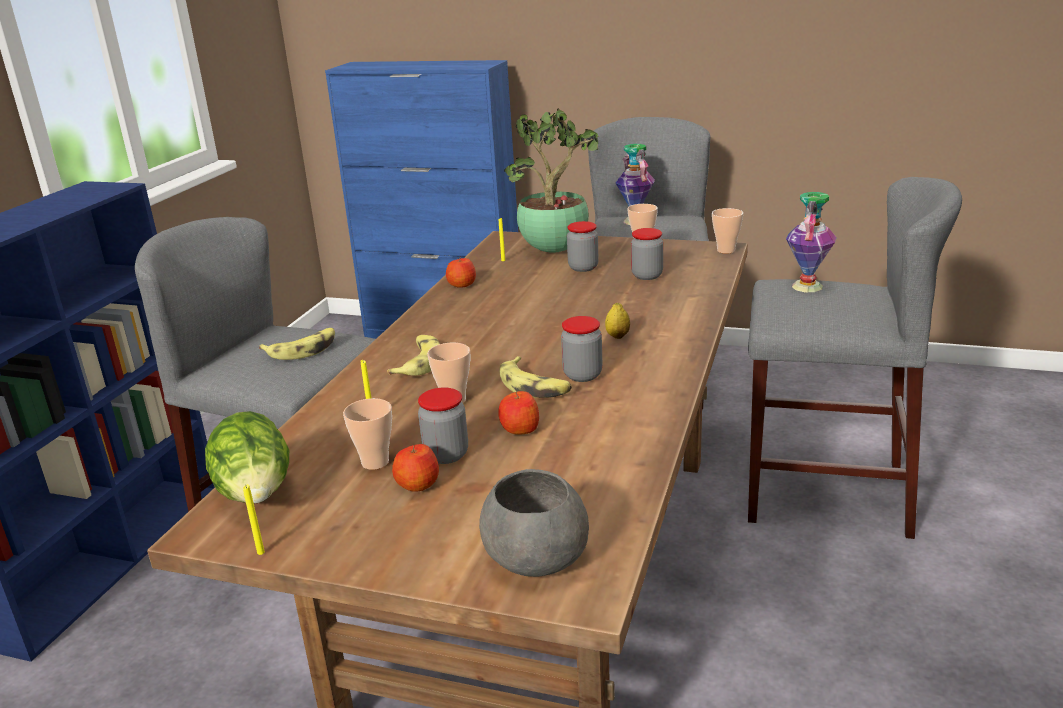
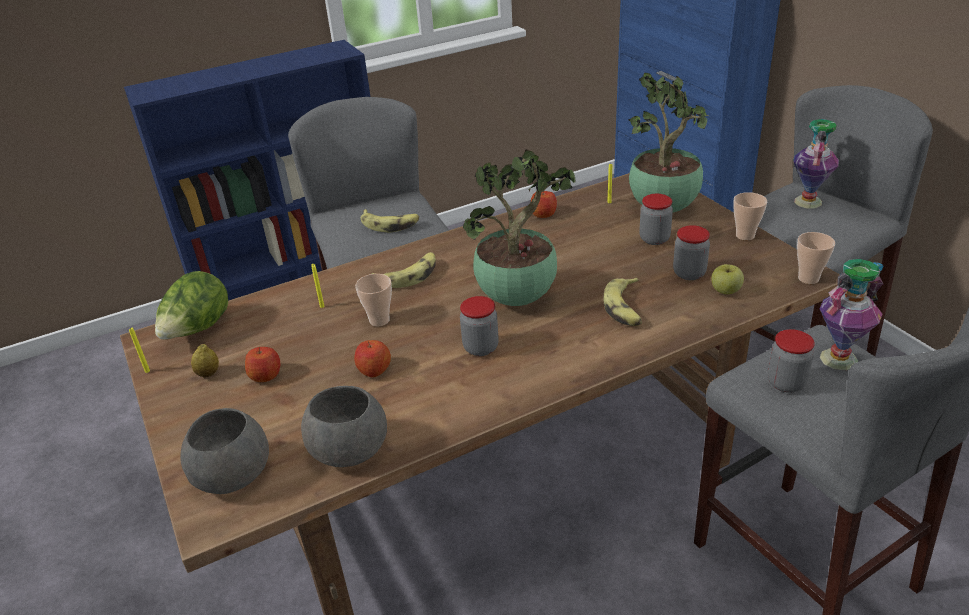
camera: 45 degrees right, 10 degrees up
cup [343,398,392,470] -> none
jar [418,387,468,464] -> jar moved to [768,329,815,393]
banana [499,356,572,398] -> banana moved to [604,278,642,326]
lemon [605,303,630,339] -> lemon moved to [191,344,219,378]
none -> grey bowl [301,386,387,467]
none -> potted plant [463,149,576,306]
none -> apple [711,264,744,294]

